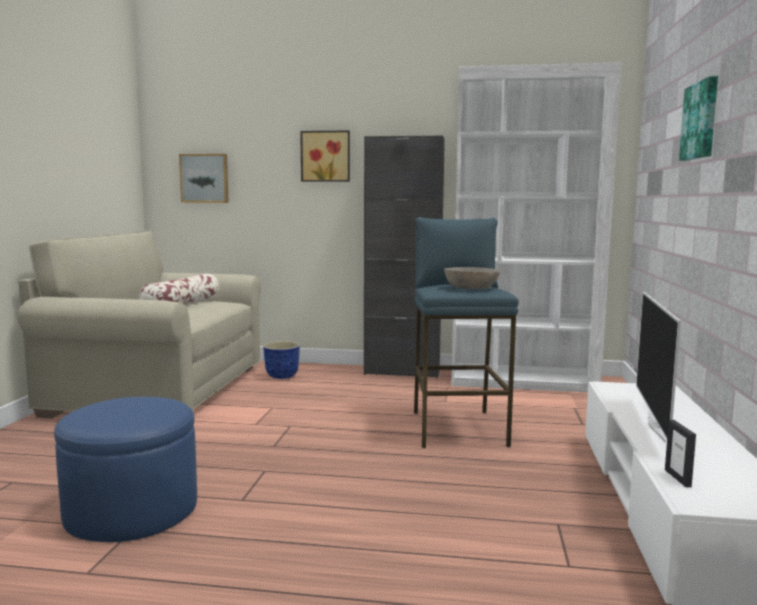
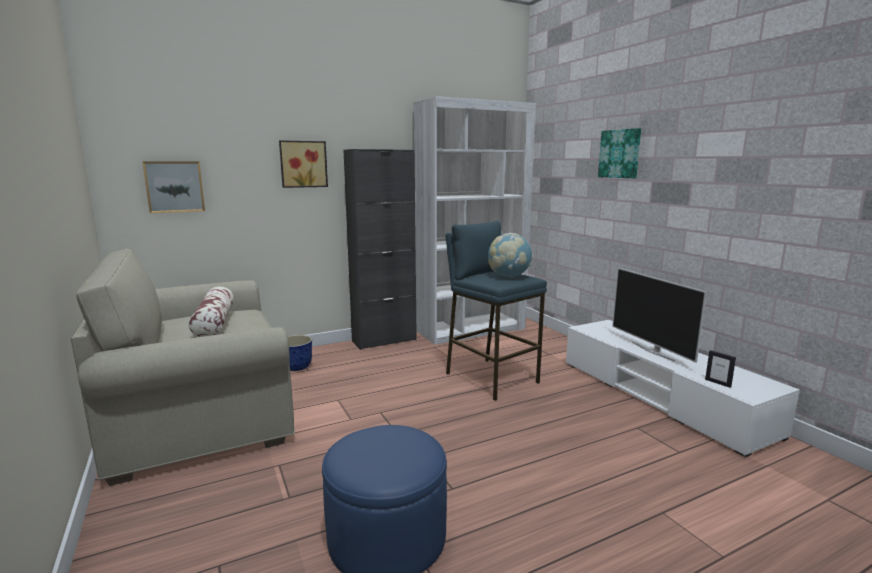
camera: 35 degrees left, 5 degrees up
grey bowl [444,267,500,289] -> globe [488,233,533,278]

